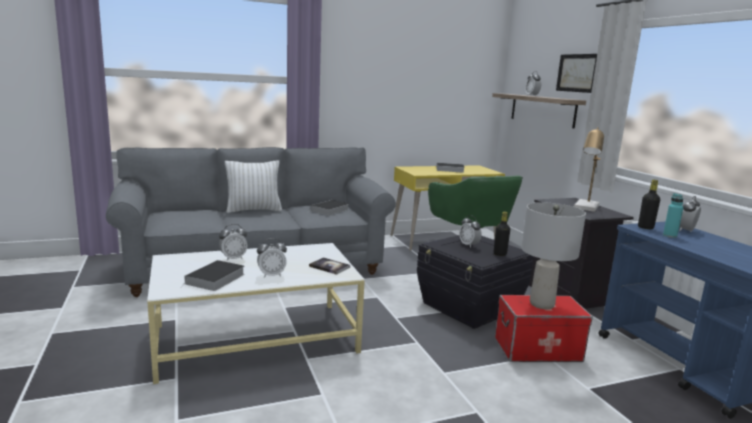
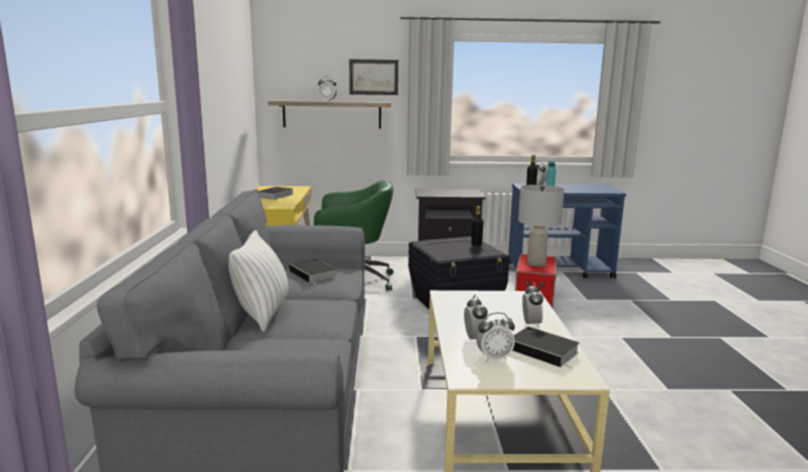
camera: 70 degrees left, 0 degrees up
book [309,257,350,275] -> none
alarm clock [459,215,482,248] -> alarm clock moved to [476,312,515,362]
table lamp [574,127,604,212] -> none

